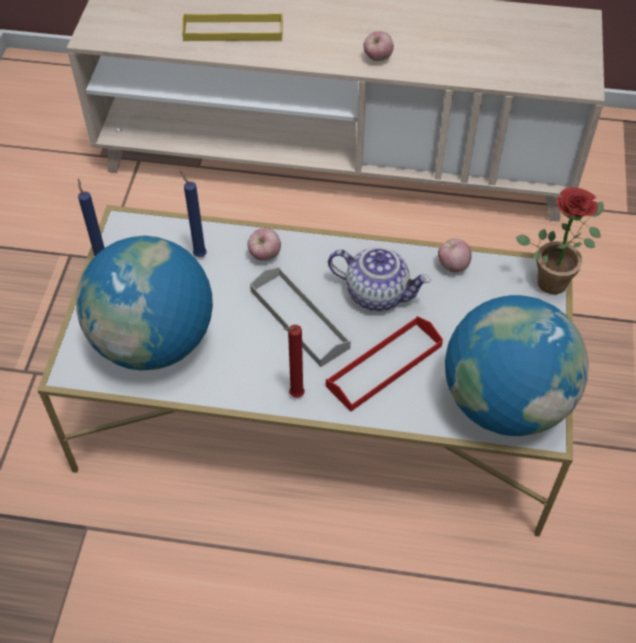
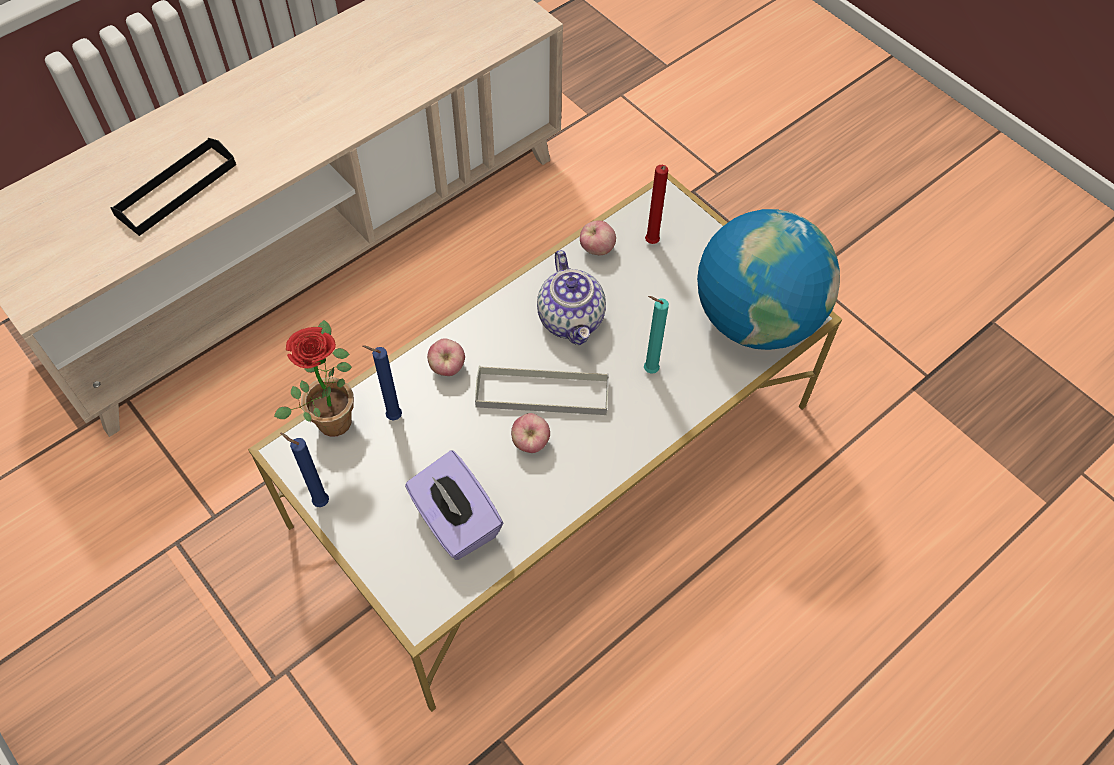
camera: 50 degrees left, 5 degrees up
globe [76,236,213,371] -> purple tissue box [405,450,503,560]
yellow tray [182,13,283,41] -> black tray [110,138,236,236]
red candle [283,325,305,398] -> red candle moved to [645,165,668,244]
red tray [326,316,443,412] -> turquoise candle [644,296,669,374]
teapot [328,247,431,311] -> teapot turned 105 degrees clockwise [537,250,606,346]
apple [363,31,394,61] -> apple moved to [511,413,550,453]
potted plant [516,187,604,294] -> potted plant moved to [274,320,354,437]

